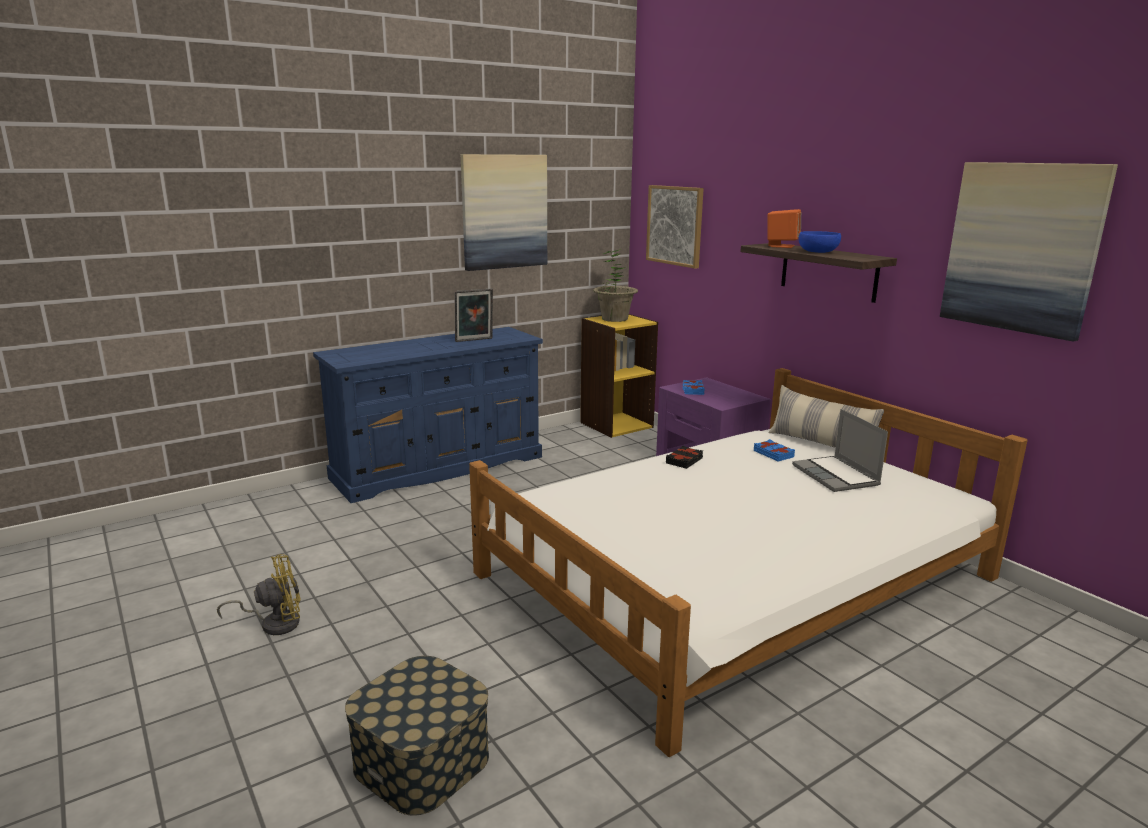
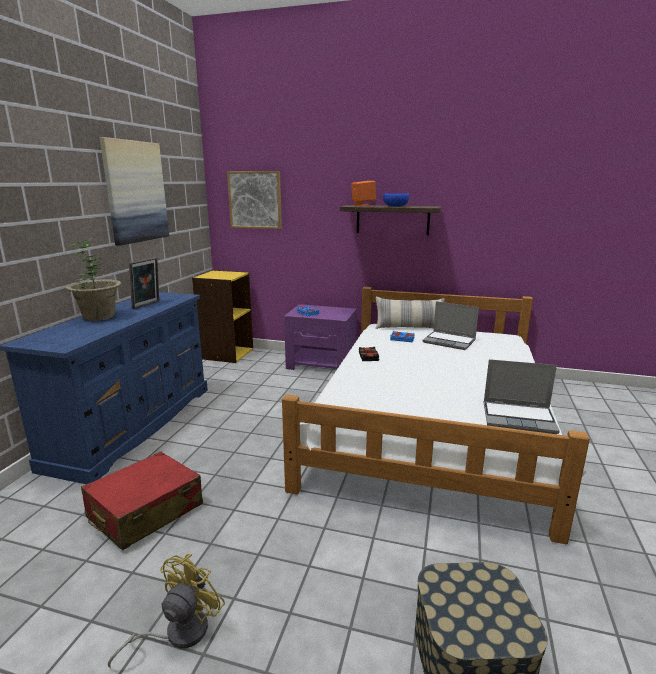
camera: 40 degrees left, 0 degrees up
potted plant [593,248,638,322] -> potted plant moved to [66,238,121,321]
picture [940,162,1118,342] -> none
none -> red suitcase [81,451,203,550]
none -> laptop [484,359,560,434]

